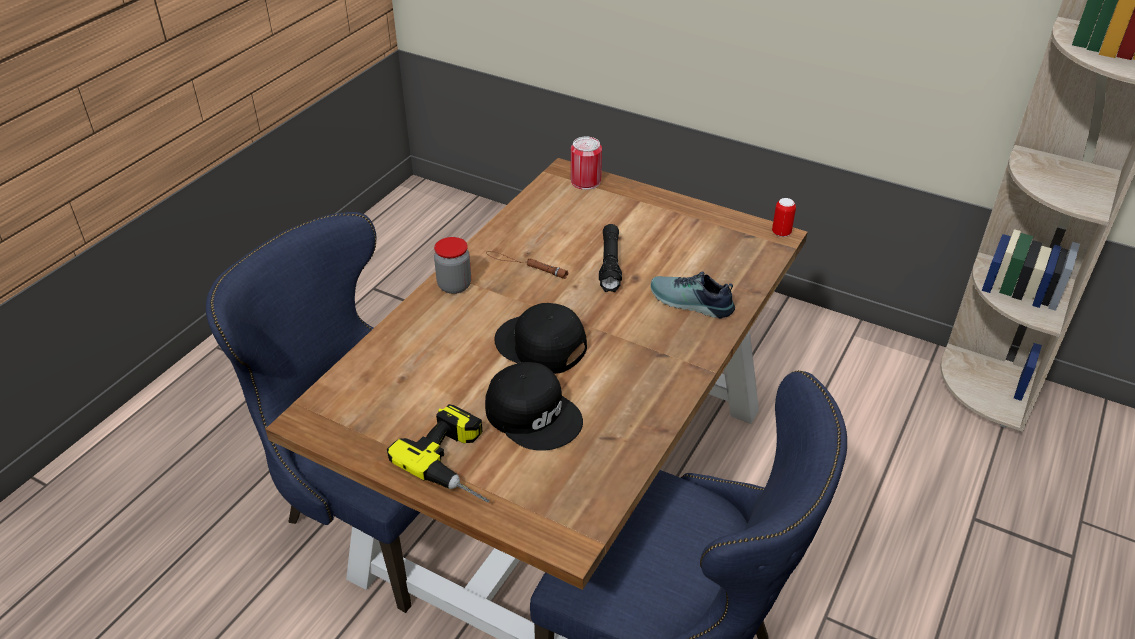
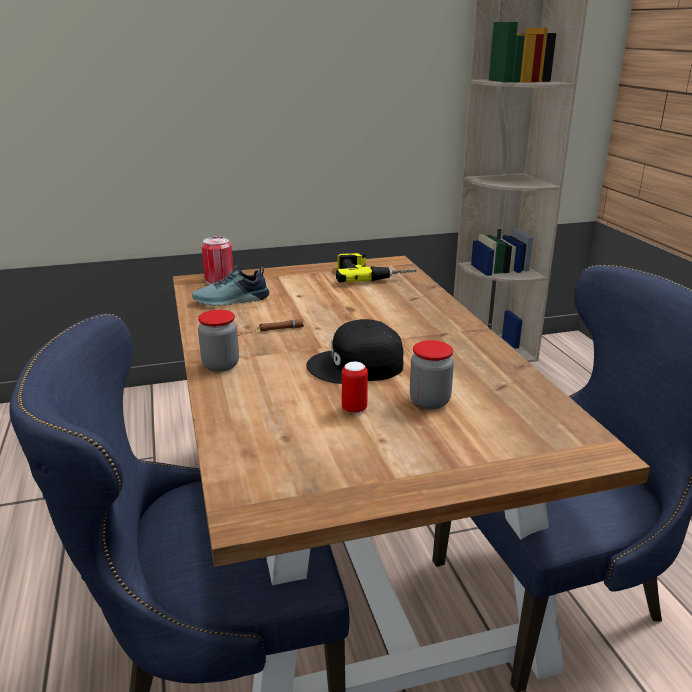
camera: 45 degrees left, 15 degrees down
power drill [387,404,490,502] -> power drill moved to [336,252,417,283]
black cap [485,362,583,451] -> jar [410,340,454,409]
black flashlight [599,224,622,292] -> none
shoe [650,272,735,318] -> shoe moved to [192,266,269,306]
can [772,198,796,237] -> can moved to [342,362,368,414]

